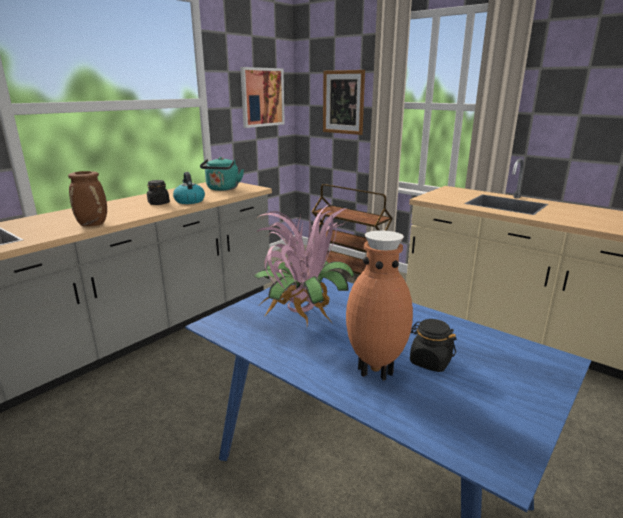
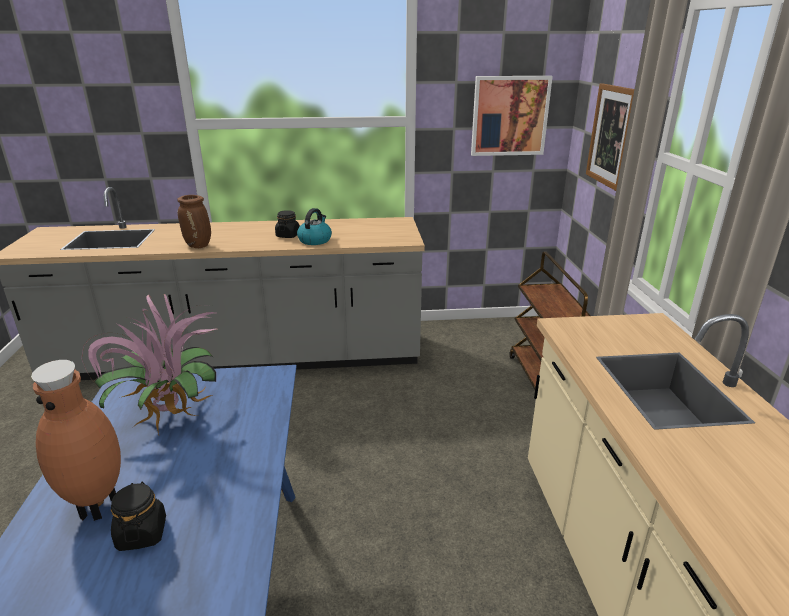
camera: 45 degrees right, 5 degrees up
turquoise kettle [200,157,244,191] -> none

